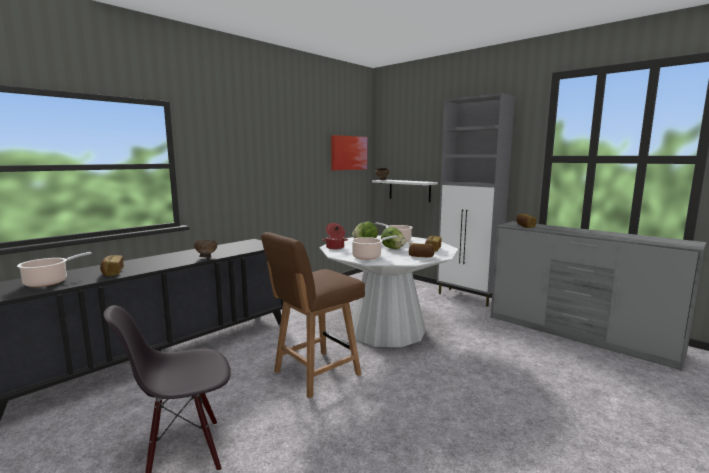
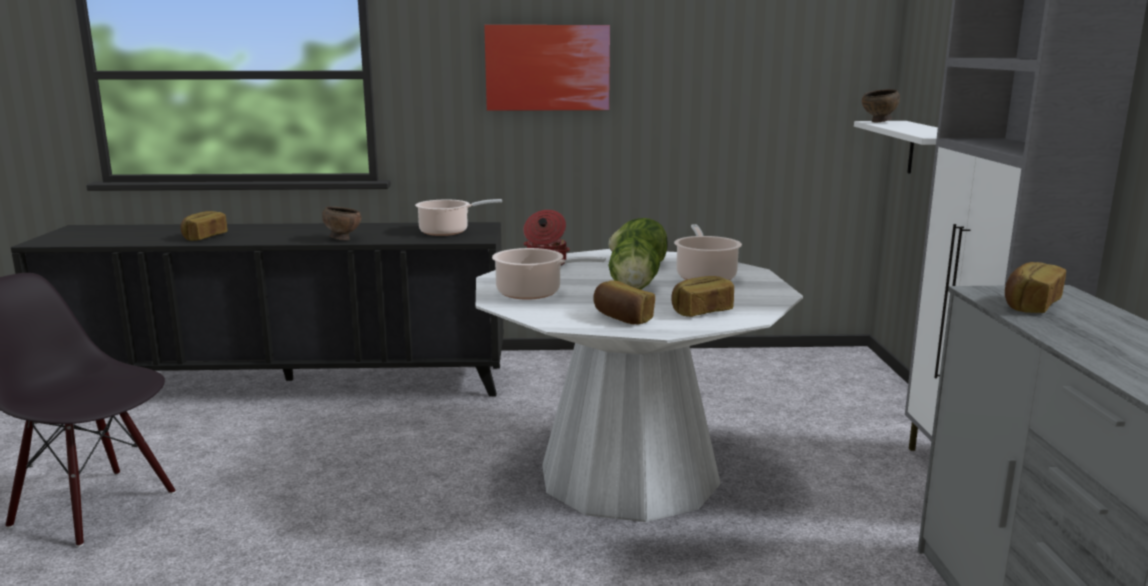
camera: 45 degrees right, 5 degrees up
cooking pot [17,252,92,287] -> cooking pot moved to [415,199,502,236]
brown chair [261,232,365,399] -> none
picture [331,135,368,170] -> picture moved to [484,25,610,111]

